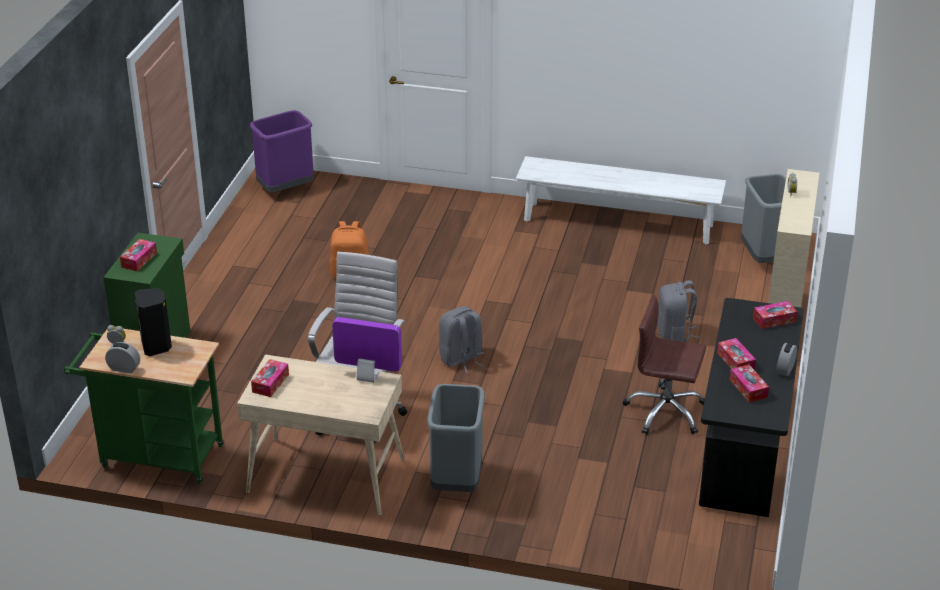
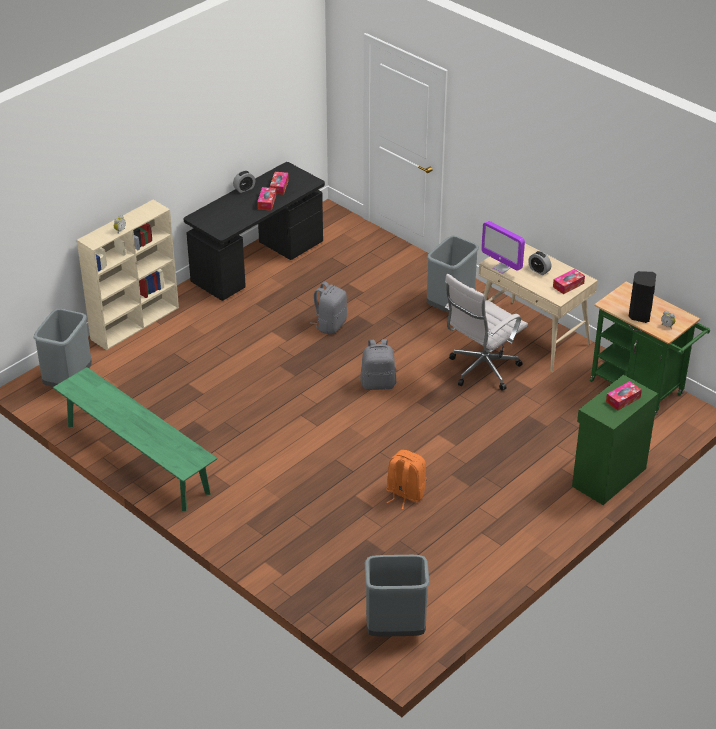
camera: 150 degrees left, 5 degrees up
alarm clock [105,342,140,373] -> alarm clock moved to [528,251,551,275]
purple trash can [250,110,314,192] -> grey trash can [365,555,430,637]
white bench [516,156,726,244] -> green bench [53,367,217,511]
brown office chair [623,295,706,435] -> none
grey backpack [657,280,700,342] -> grey backpack moved to [310,281,347,334]
tissue box [753,301,797,329] -> none

